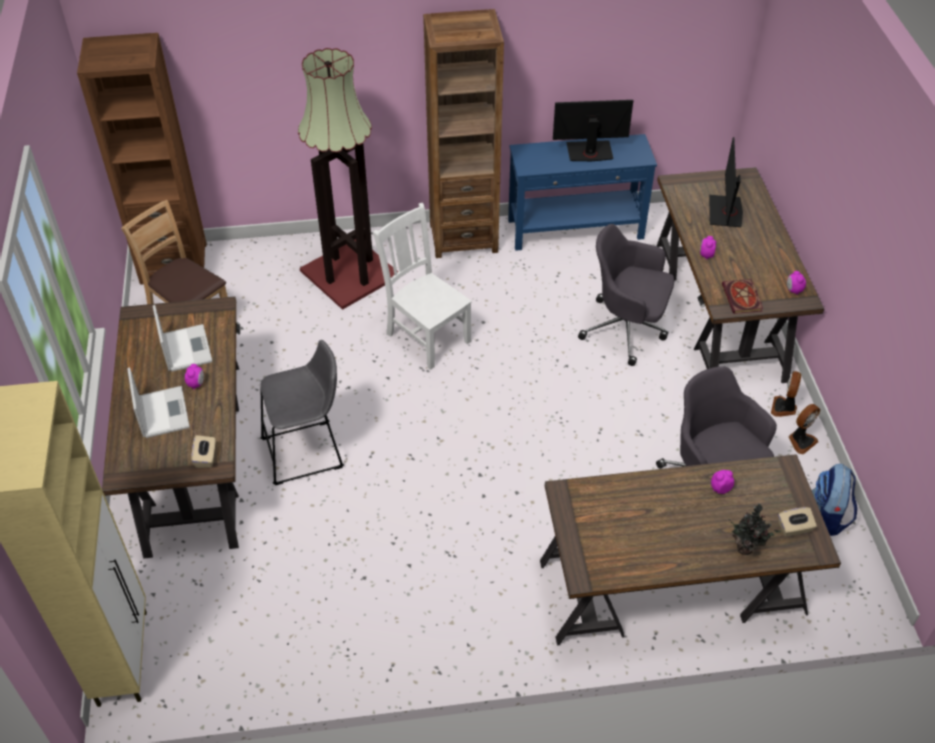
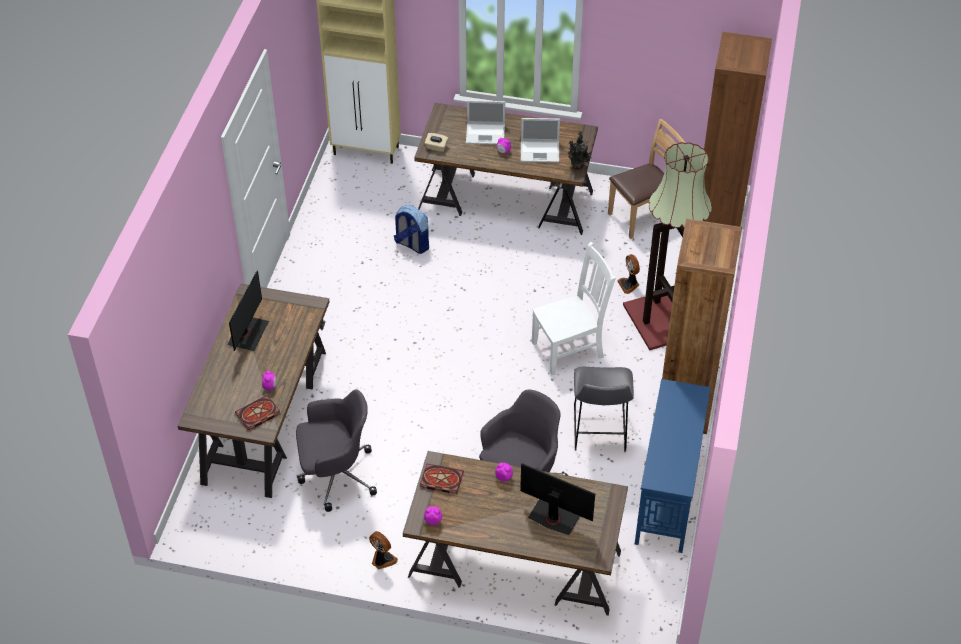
camera: 110 degrees right, 0 degrees up
grey stool [260,340,344,485] -> grey stool moved to [574,367,634,451]
monitor [553,100,633,161] -> monitor moved to [228,271,269,351]
potted plant [728,504,781,555] -> potted plant moved to [568,131,592,169]
beige tissue box [778,507,817,537] -> none
fan [788,404,820,454] -> fan moved to [617,254,640,294]
backpack [812,464,857,536] -> backpack moved to [394,205,429,254]
none -> book [235,395,281,430]

